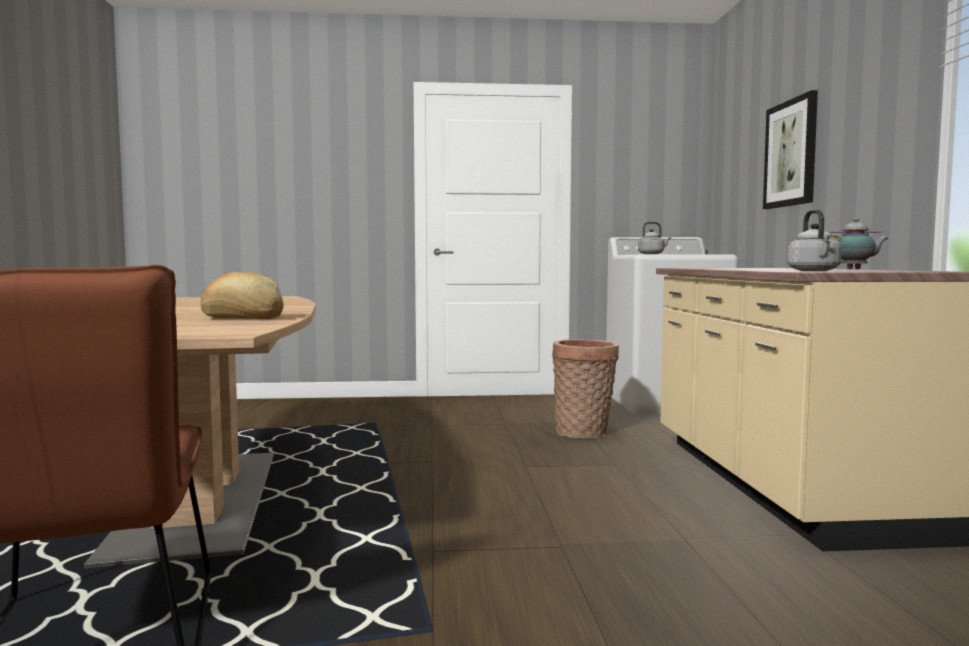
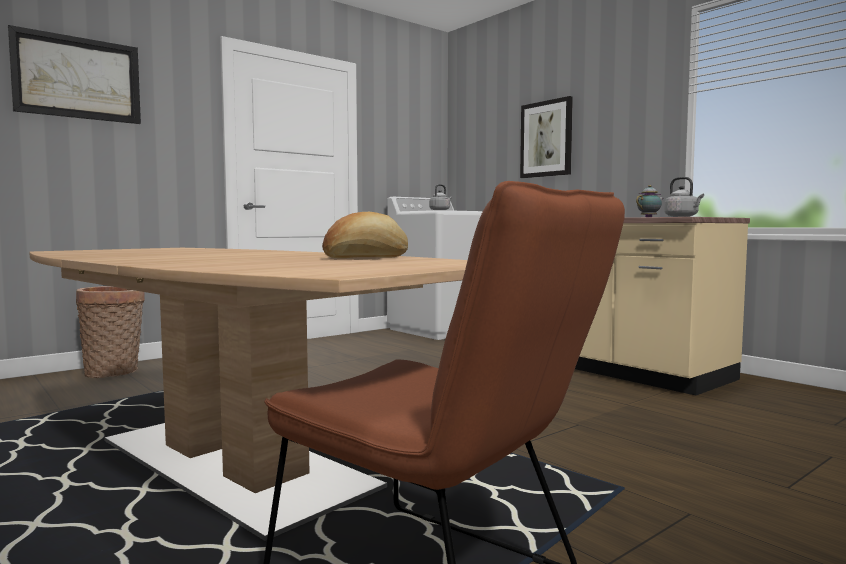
camera: 35 degrees left, 0 degrees up
basket [552,339,619,439] -> basket moved to [76,286,145,378]
none -> picture [8,25,141,124]

